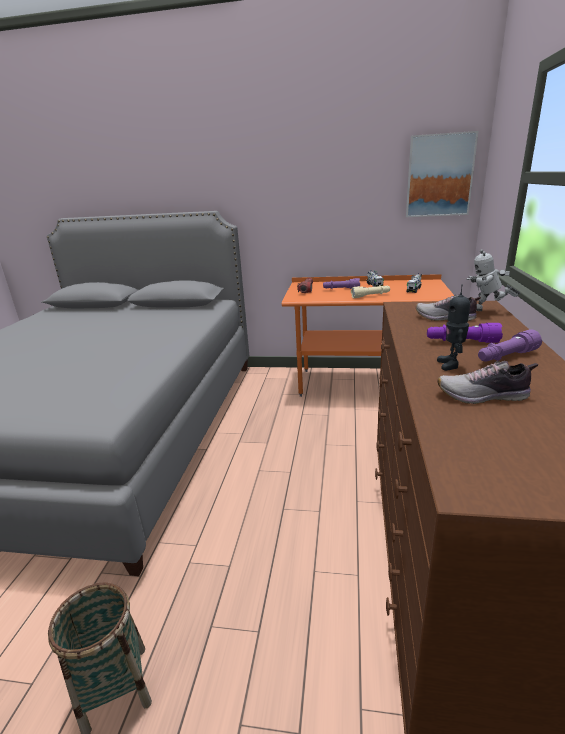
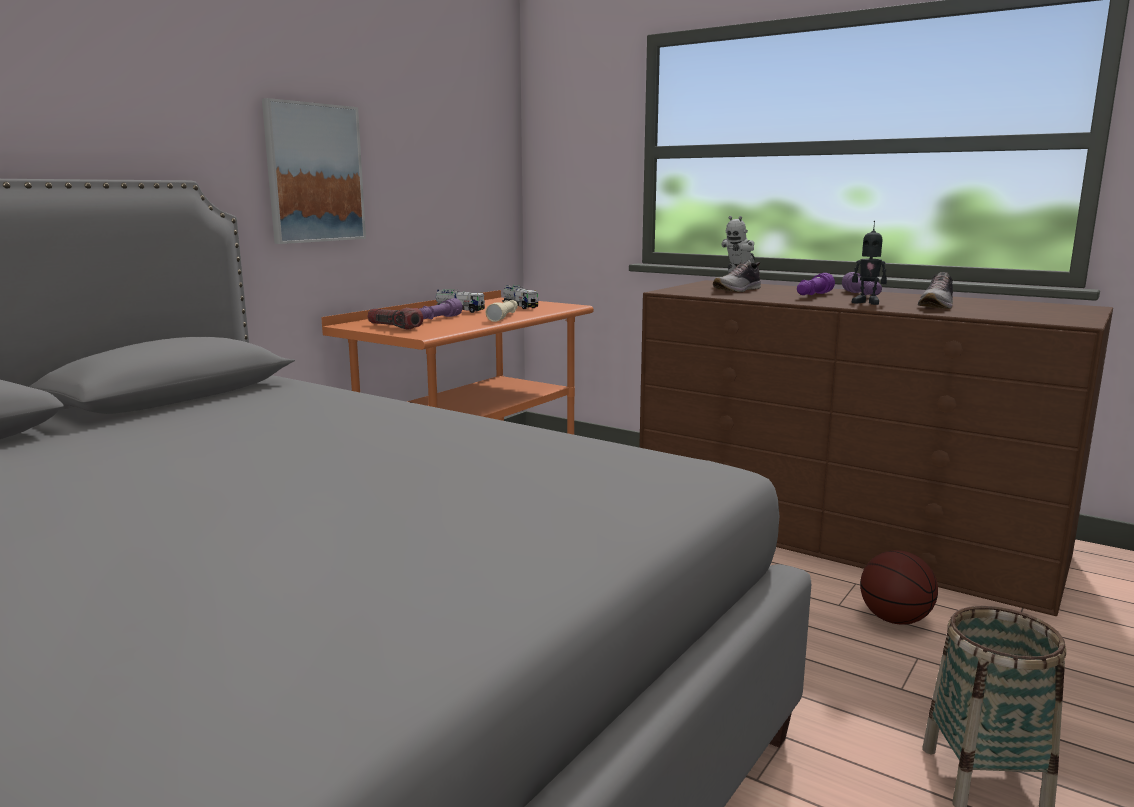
camera: 65 degrees left, 10 degrees down
picture [406,131,478,217] -> picture moved to [262,98,366,244]
none -> basketball [860,550,938,625]

